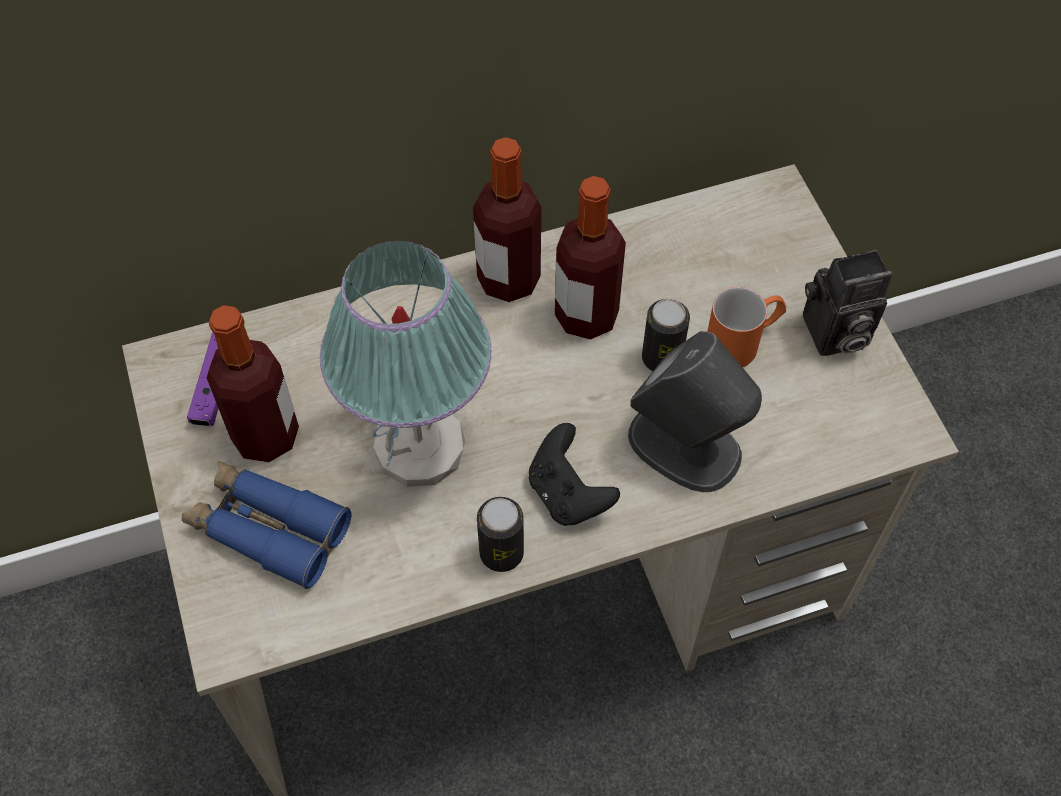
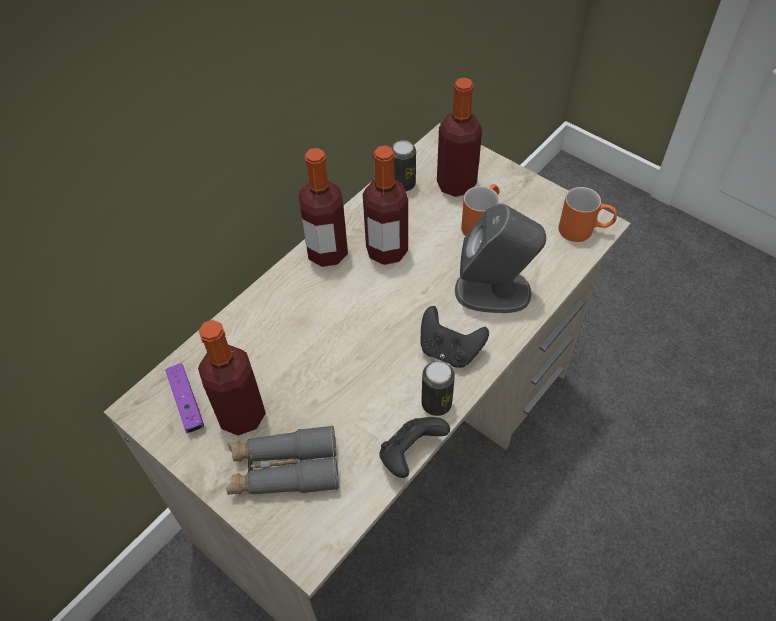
camera: 30 degrees left, 5 degrees down
blue binoculars [182,461,352,589] -> grey binoculars [226,425,339,495]
table lamp [320,241,492,487] -> none
can [642,299,690,371] -> can moved to [391,140,416,191]
camera [803,250,892,356] -> none
none -> black game controller [379,417,450,478]
none -> bottle [437,77,482,197]
none -> orange mug [559,187,617,242]

